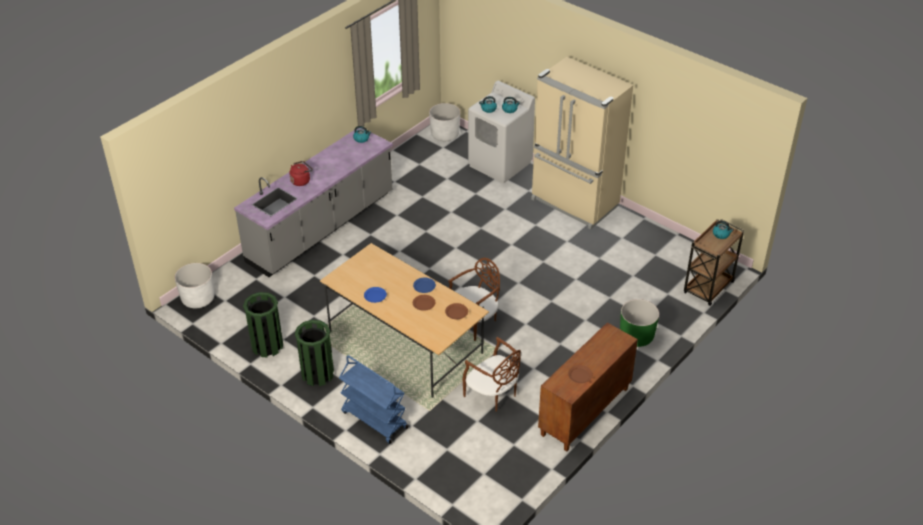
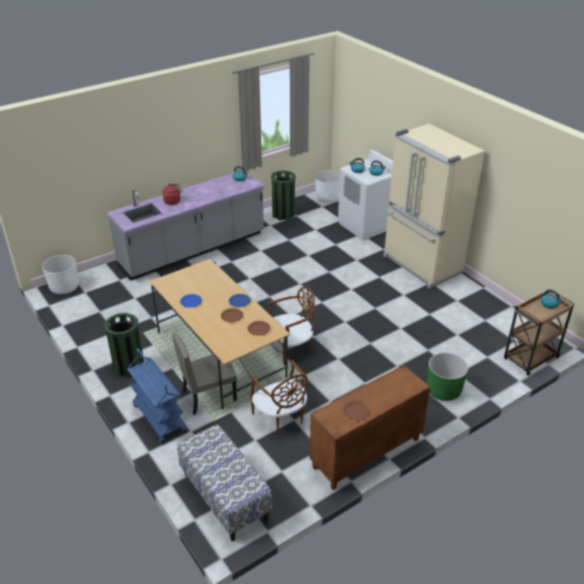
camera: 15 degrees right, 5 degrees down
green trash can [243,292,283,357] -> green trash can moved to [271,170,296,221]
none -> beige chair [172,333,237,415]
none -> bench [177,424,272,541]

